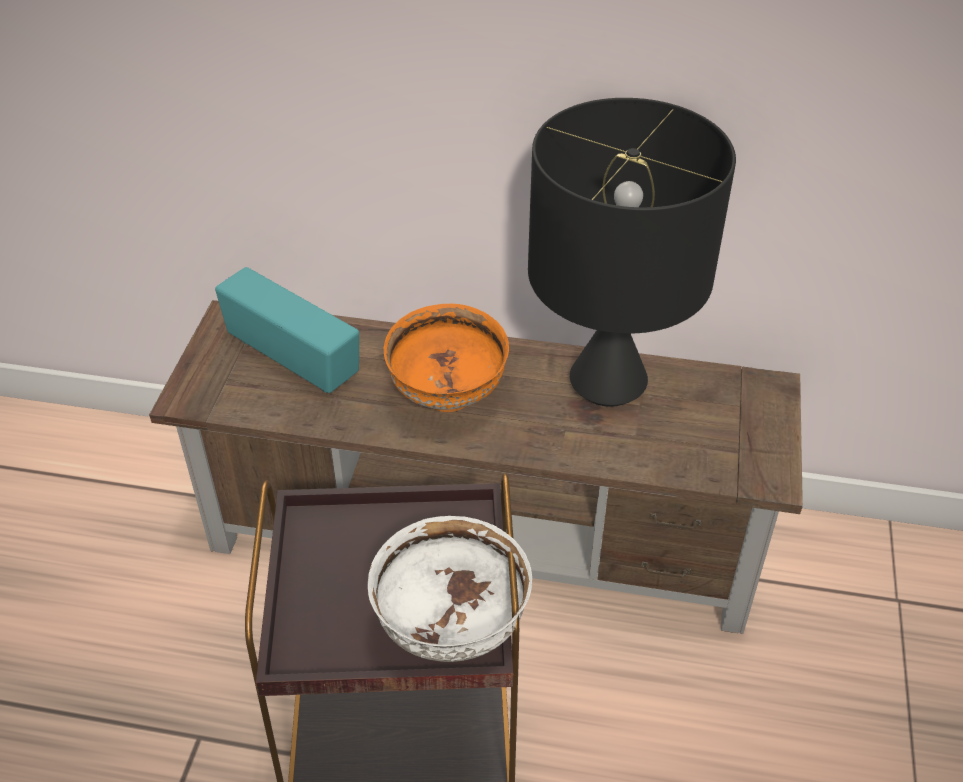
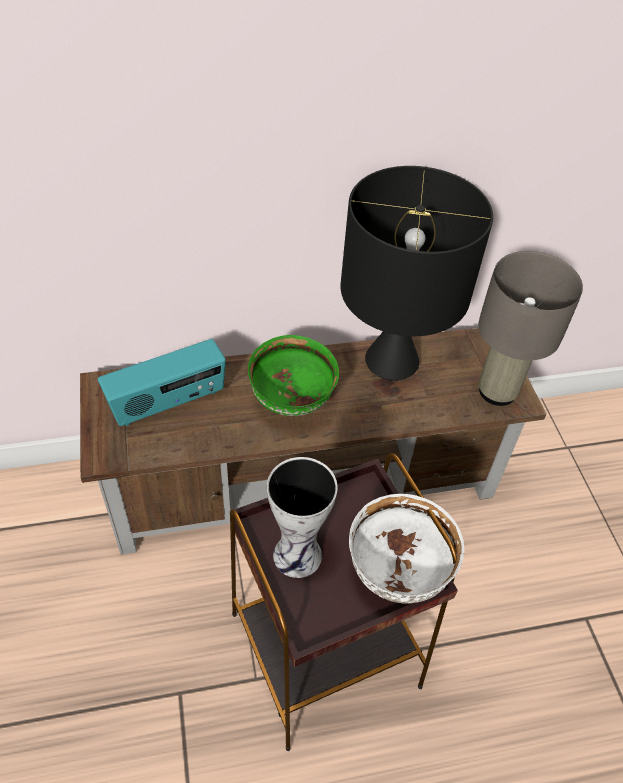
camera: 25 degrees left, 5 degrees up
radio [215,267,359,393] -> radio turned 135 degrees clockwise [98,339,226,426]
orange bowl [384,304,509,412] -> green bowl [248,335,339,416]
none -> vase [267,457,338,578]
none -> grey table lamp [479,251,583,406]

